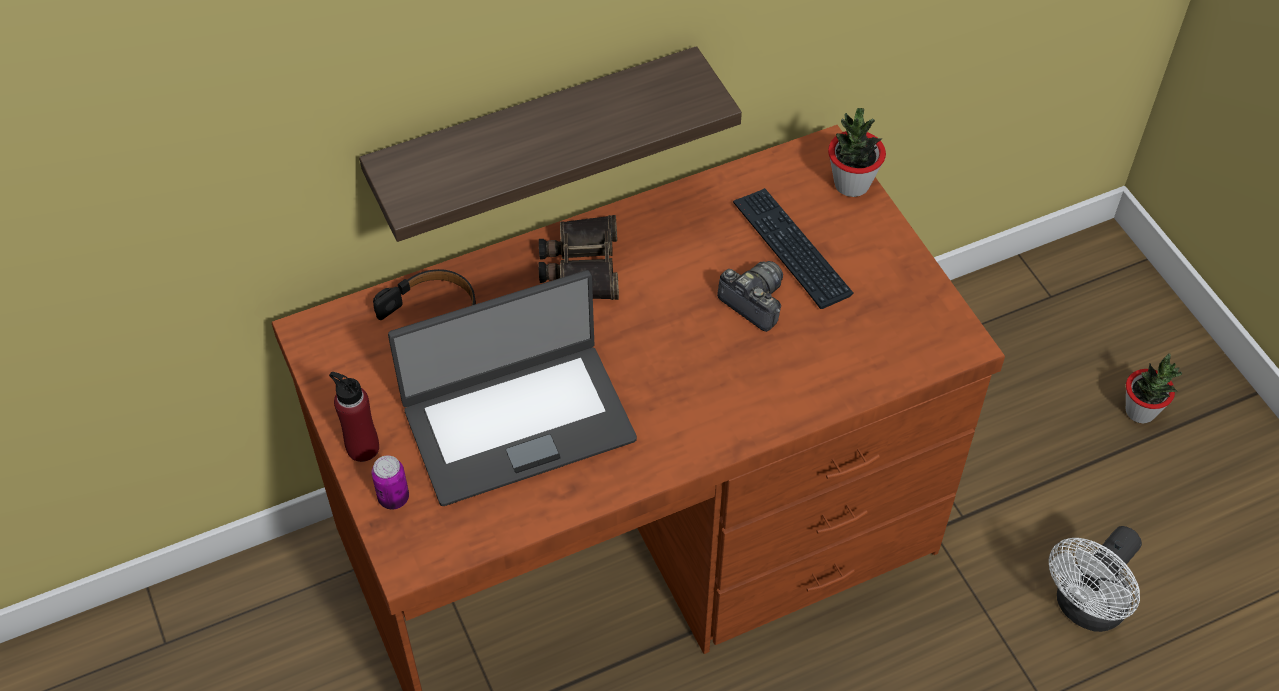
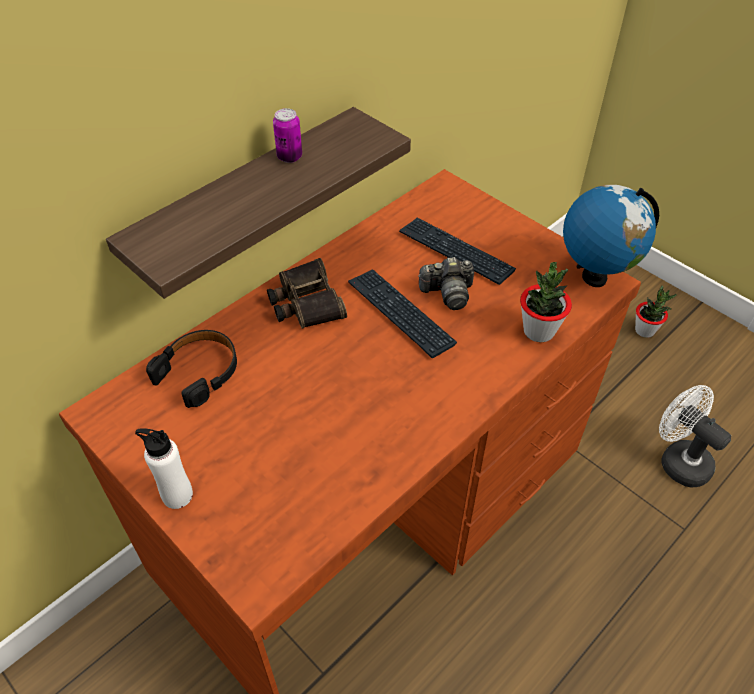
camera: 20 degrees left, 5 degrees down
red bottle [329,372,379,462] -> white bottle [135,428,193,509]
can [371,455,409,510] -> can moved to [273,108,302,163]
laptop [388,270,637,506] -> none
camera [717,261,783,332] -> camera turned 150 degrees clockwise [418,257,474,310]
potted plant [828,108,886,197] -> potted plant moved to [520,262,572,342]
white fan [1049,526,1142,632] -> white fan turned 120 degrees clockwise [659,385,731,487]
none -> keyboard [348,269,457,358]
none -> globe [563,185,659,287]

